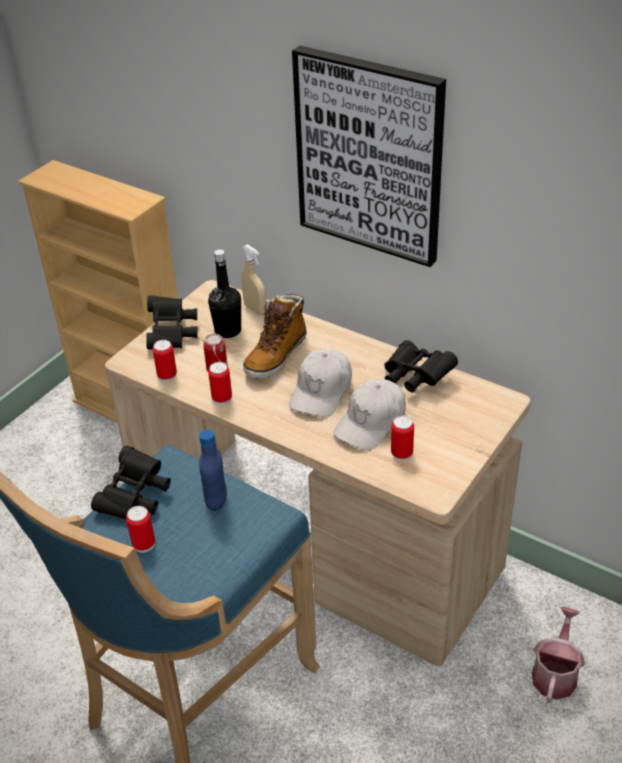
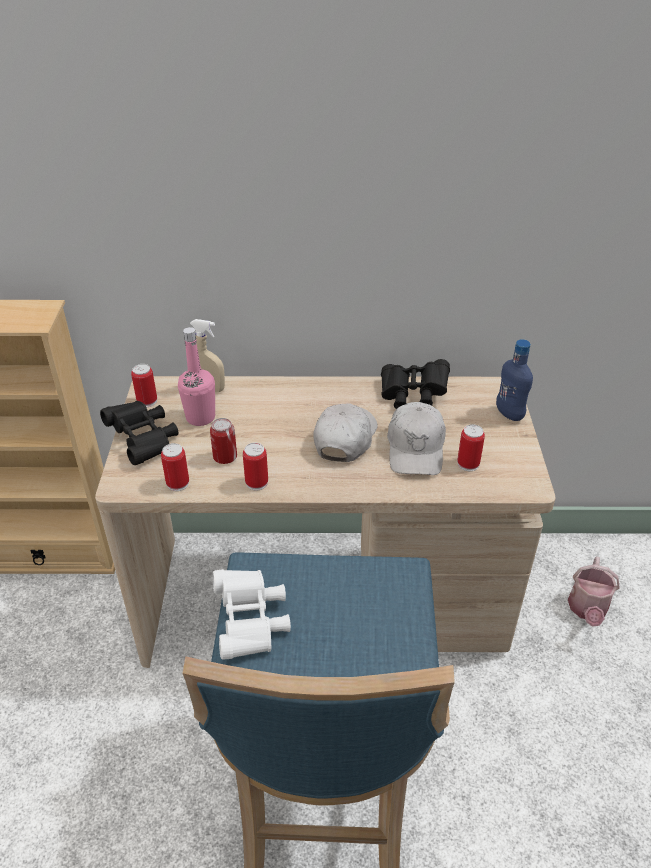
camera: 35 degrees left, 0 degrees up
black binoculars [91,446,171,519] -> white binoculars [213,569,291,659]
can [126,506,155,553] -> can moved to [131,364,157,407]
blue bottle [199,429,227,511] -> blue bottle moved to [496,339,533,421]
black bottle [208,249,241,338] -> pink bottle [178,327,215,426]
boot [243,294,307,379] -> none
white cap [289,348,352,417] -> white cap turned 150 degrees counterclockwise [313,403,378,462]
picture [292,46,446,267] -> none
watering can [532,607,585,703] -> watering can turned 150 degrees counterclockwise [568,557,620,627]

